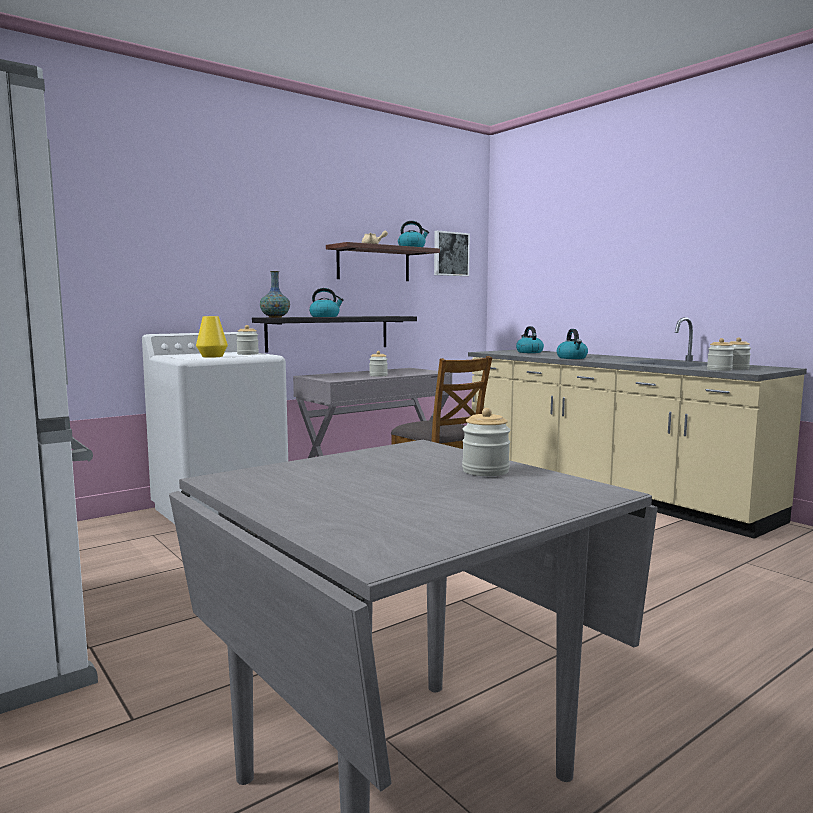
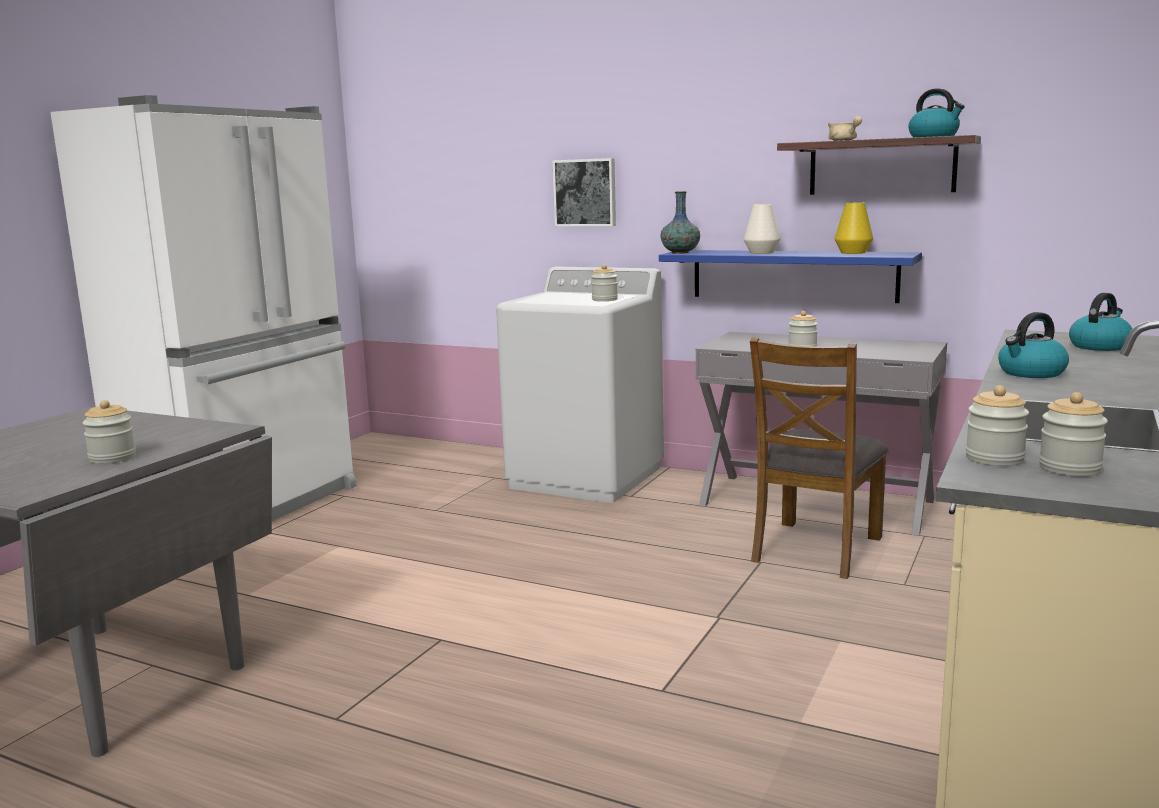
camera: 65 degrees right, 5 degrees up
yellow vase [196,316,228,358] -> yellow vase moved to [835,203,873,254]
black shelf [252,316,417,353] -> blue shelf [659,250,922,303]
kettle [309,288,344,317] -> white vase [744,204,780,254]
picture [434,231,470,276] -> picture moved to [553,158,616,226]

